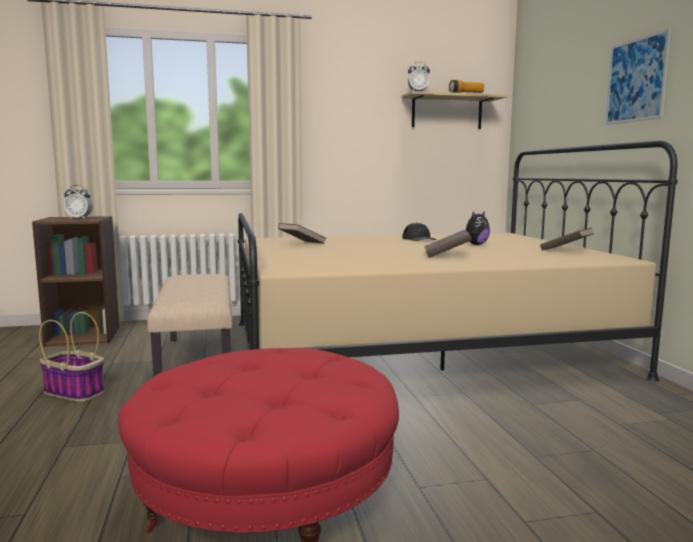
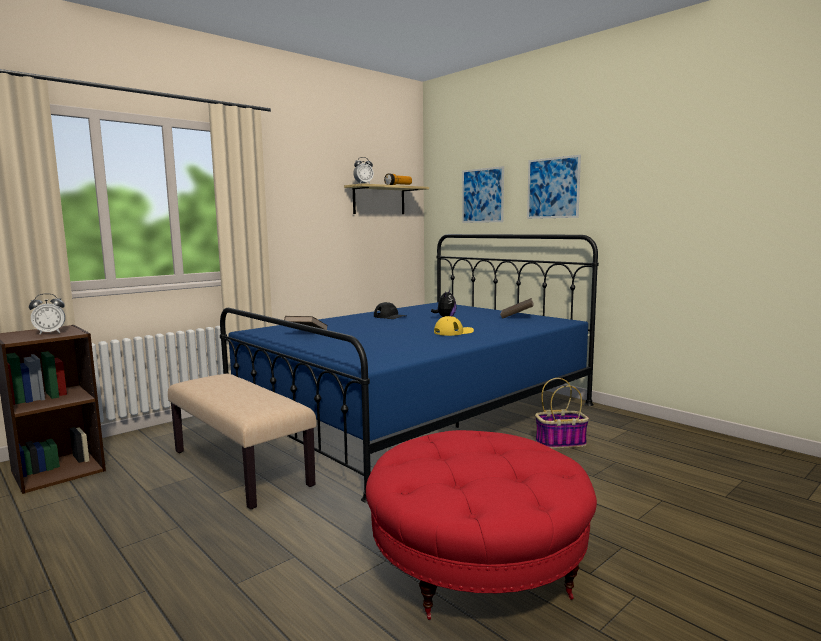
camera: 30 degrees left, 0 degrees up
basket [39,312,104,402] -> basket moved to [535,378,589,449]
beige bed [238,141,678,381] -> blue bed [220,234,599,503]
brown book [424,230,472,258] -> yellow cap [434,316,474,336]
none -> picture [462,166,504,223]

